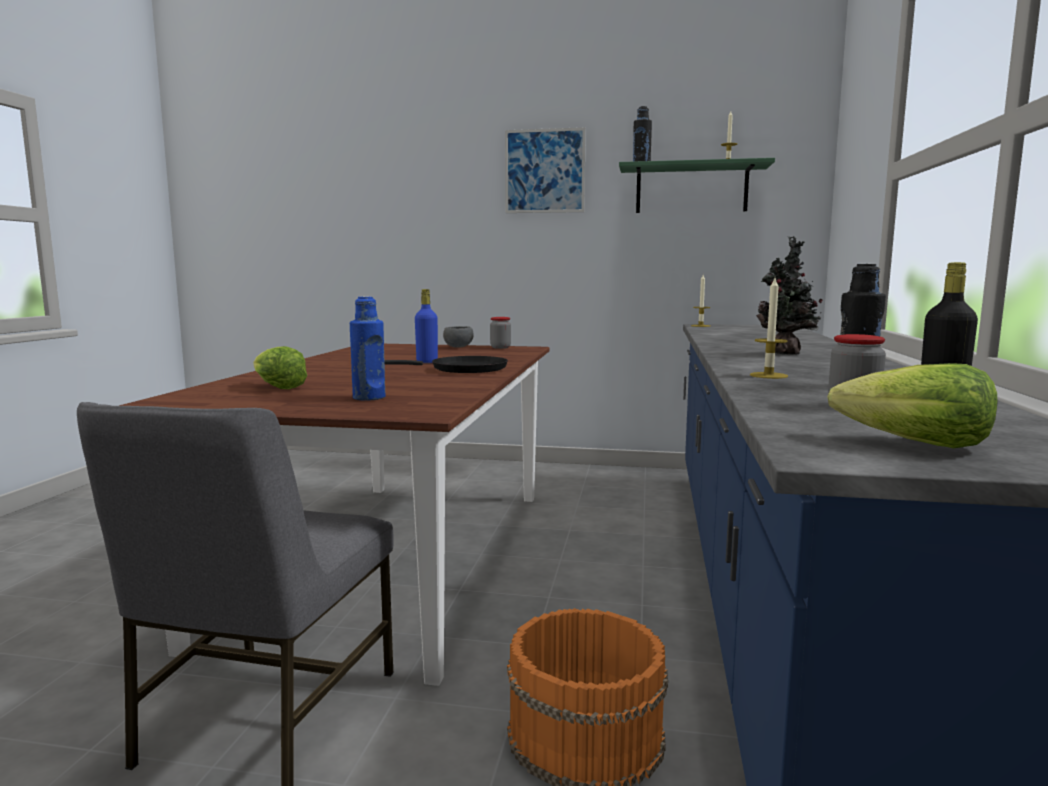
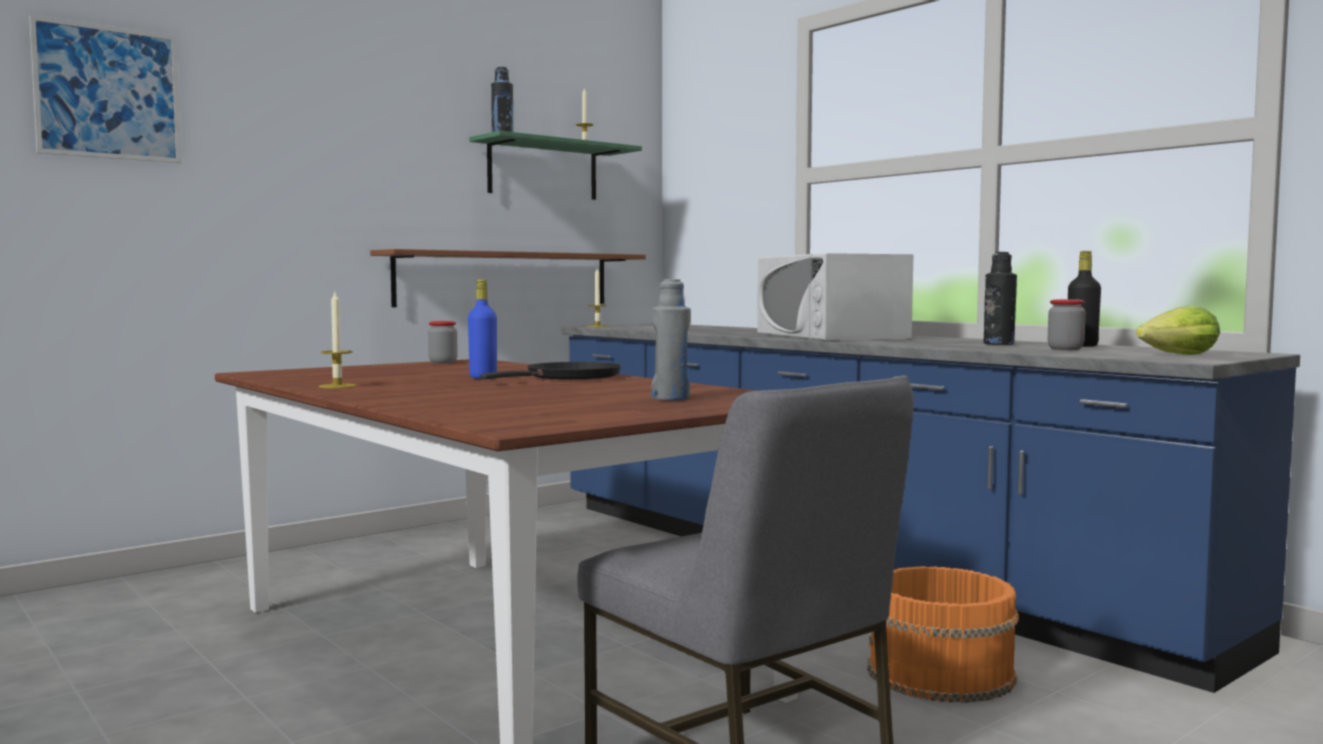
camera: 50 degrees left, 5 degrees down
lettuce [253,346,307,389] -> none
blue bottle [350,296,386,401] -> grey bottle [651,279,691,401]
grey bowl [443,326,474,348] -> none
picture [505,127,586,213] -> picture moved to [29,15,181,163]
candle [750,278,788,379] -> candle moved to [319,292,356,388]
potted plant [756,236,822,355] -> white microwave [757,253,913,341]
none -> brown shelf [370,249,646,307]

